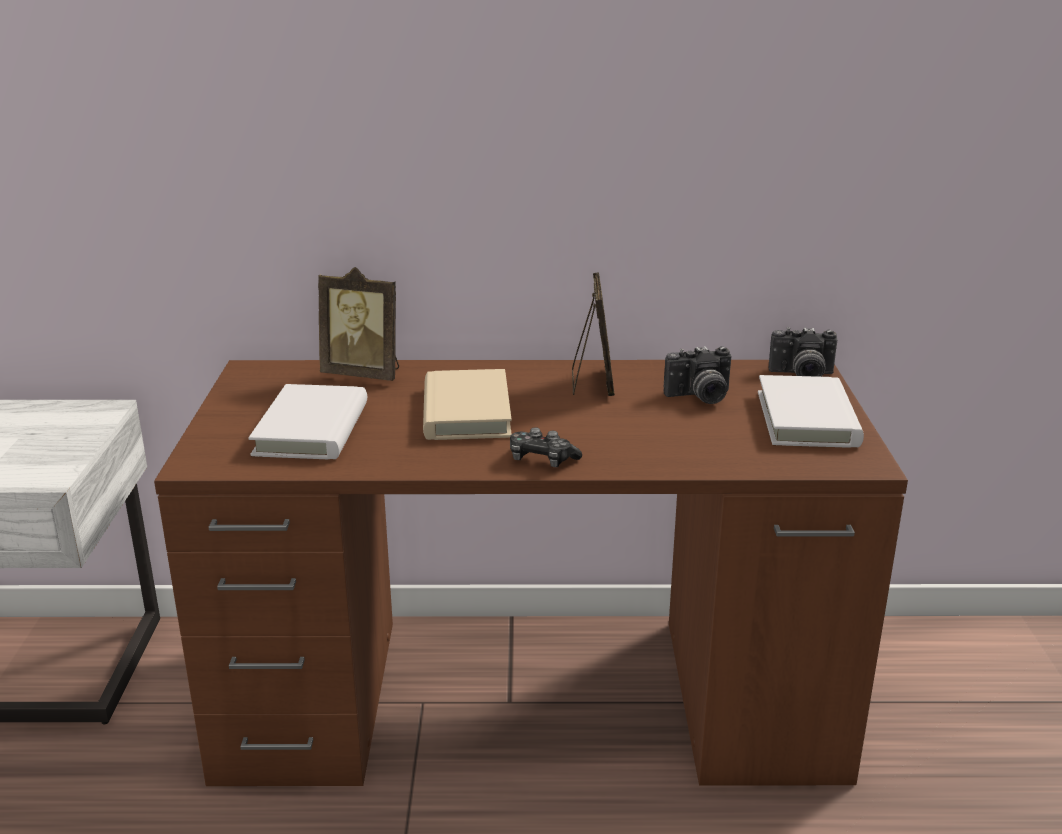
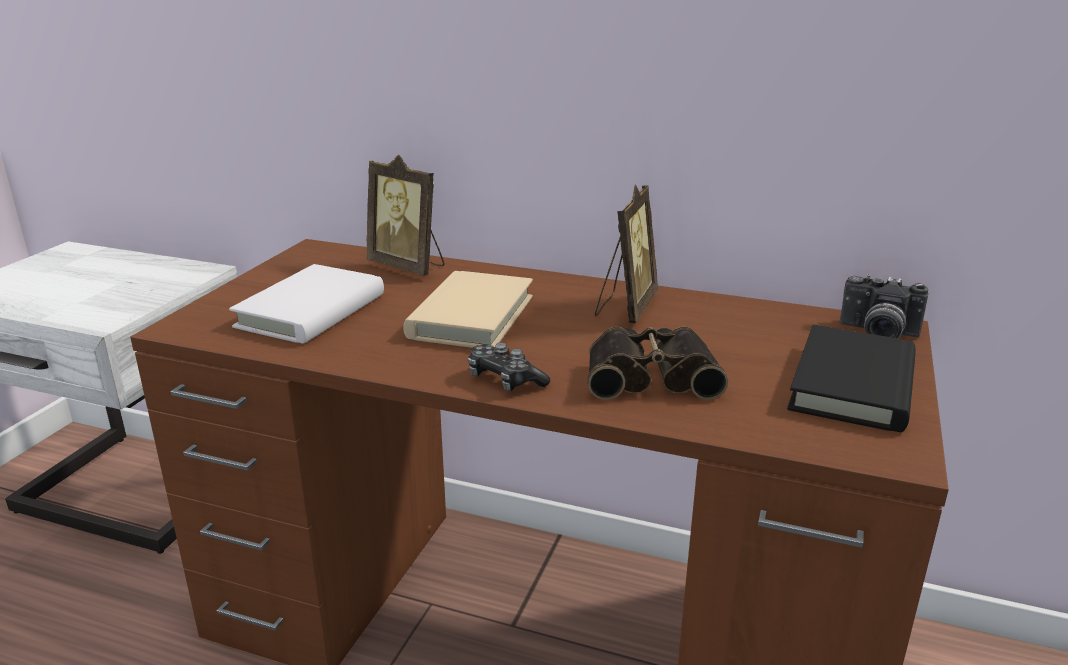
camera: 20 degrees right, 0 degrees up
camera [664,346,731,404] -> none
white book [758,375,864,448] -> black book [787,325,916,432]
none -> binoculars [588,327,728,400]

